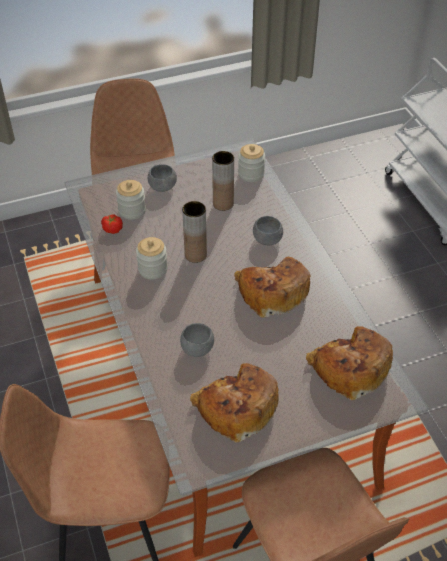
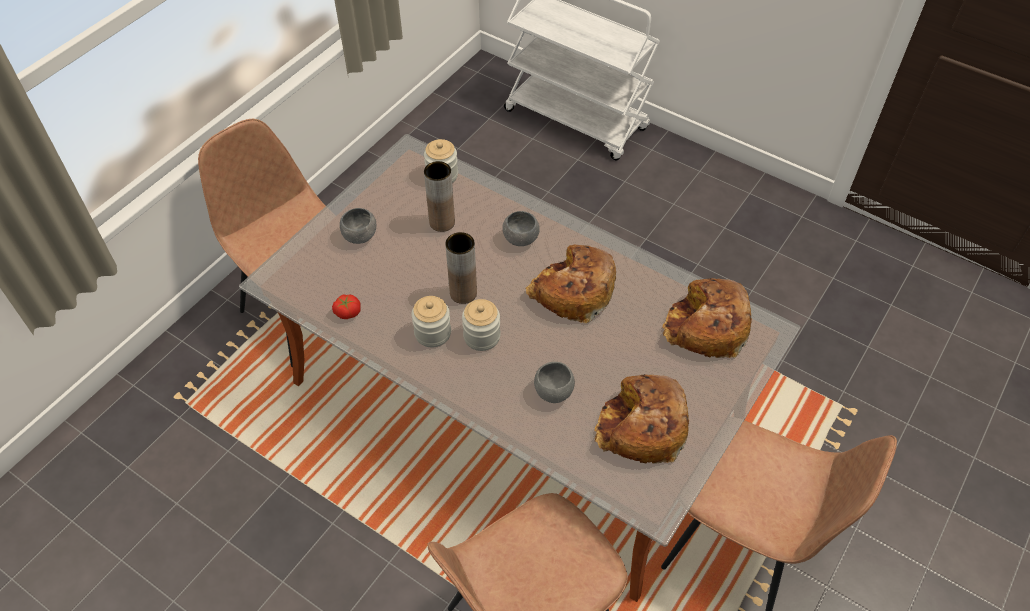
camera: 35 degrees left, 5 degrees up
jar [116,180,146,220] -> jar moved to [462,299,500,351]

